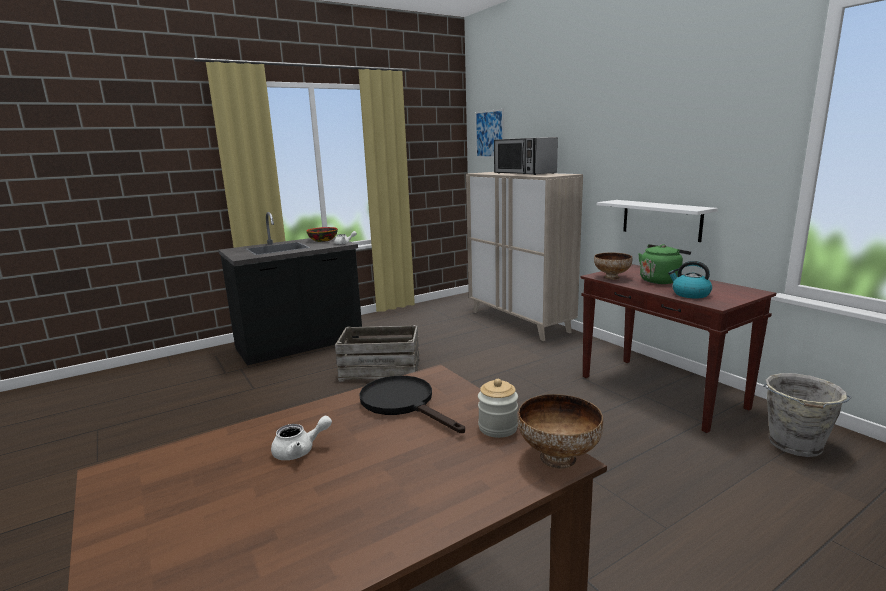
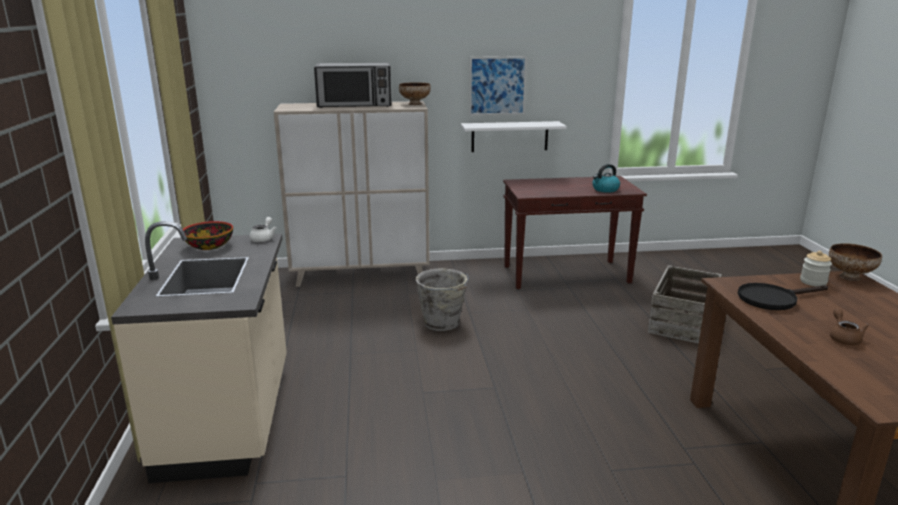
camera: 65 degrees left, 5 degrees up
black counter [219,212,362,366] -> beige counter [111,221,287,483]
white teapot [271,416,332,460] -> brown teapot [830,309,869,345]
crate [335,325,420,382] -> crate moved to [648,266,722,344]
picture [475,109,504,158] -> picture moved to [469,56,527,116]
bowl [594,252,632,280] -> bowl moved to [399,82,431,105]
green kettle [638,244,691,284] -> none
grey bucket [764,373,852,457] -> grey bucket moved to [415,268,469,331]

